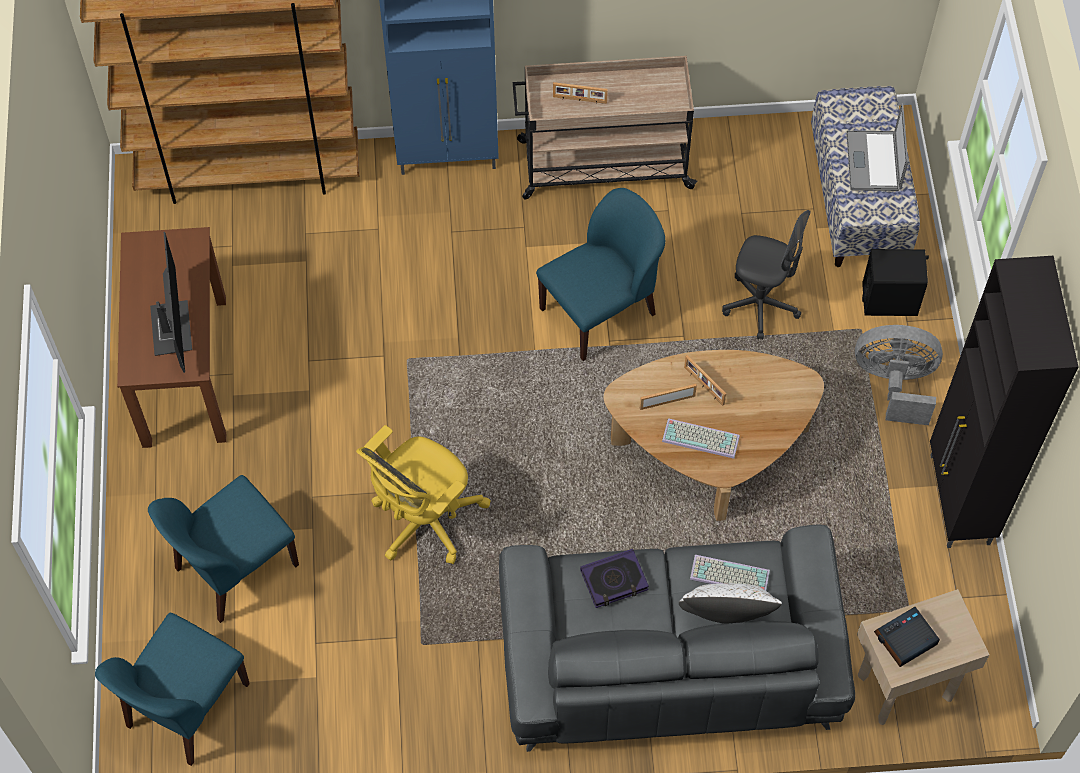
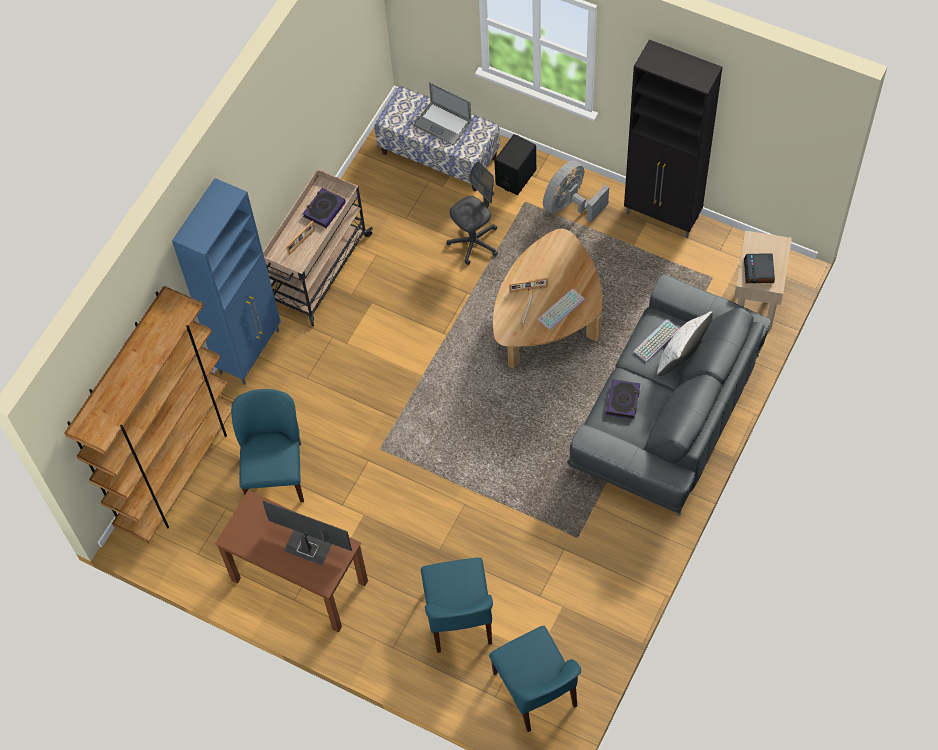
camera: 55 degrees left, 0 degrees up
yellow office chair [356,425,491,564] -> none
blue chair [536,188,665,361] -> blue chair moved to [231,389,304,502]
none -> book [303,188,346,228]

